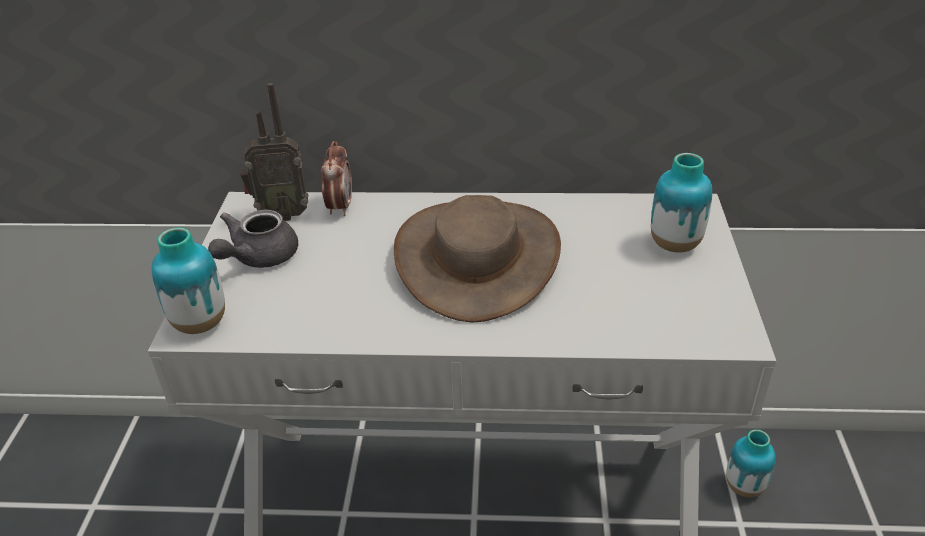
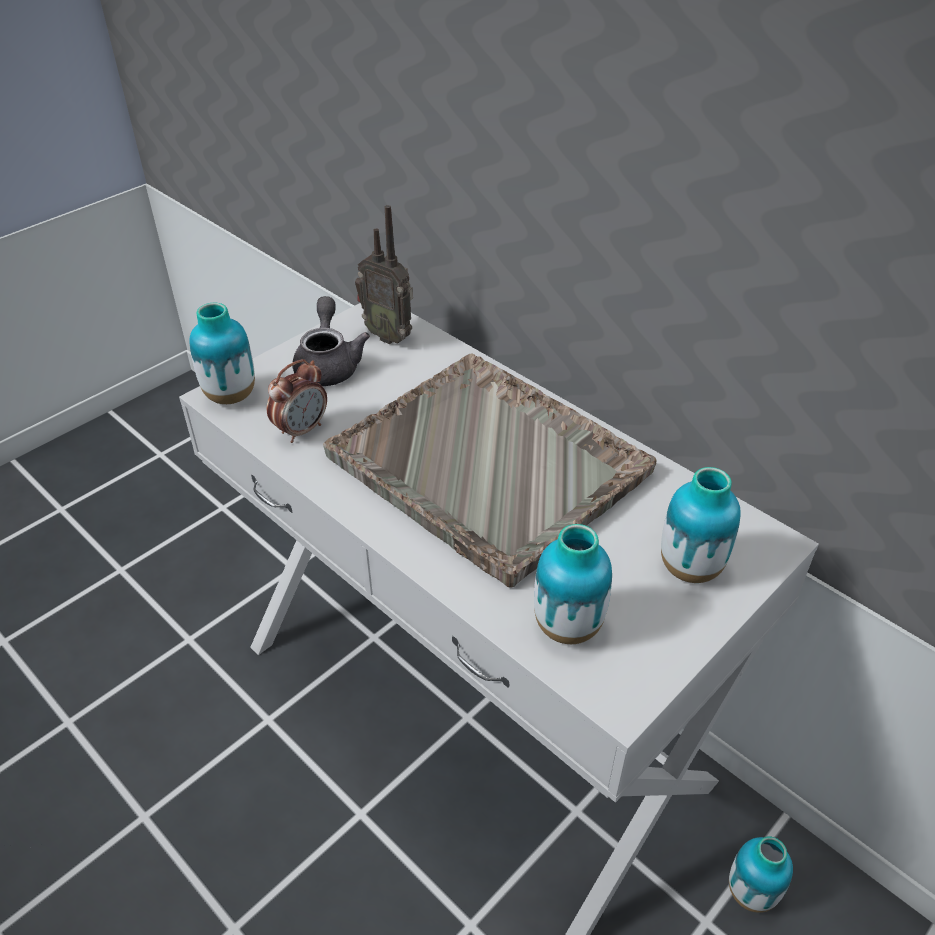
camera: 40 degrees right, 5 degrees up
grey teapot [208,210,298,268] -> grey teapot turned 105 degrees clockwise [292,296,370,386]
alarm clock [321,141,352,216] -> alarm clock moved to [267,359,327,443]
brown hat [394,195,561,322] -> grey tray [323,353,657,588]
none -> vase [534,524,612,644]

